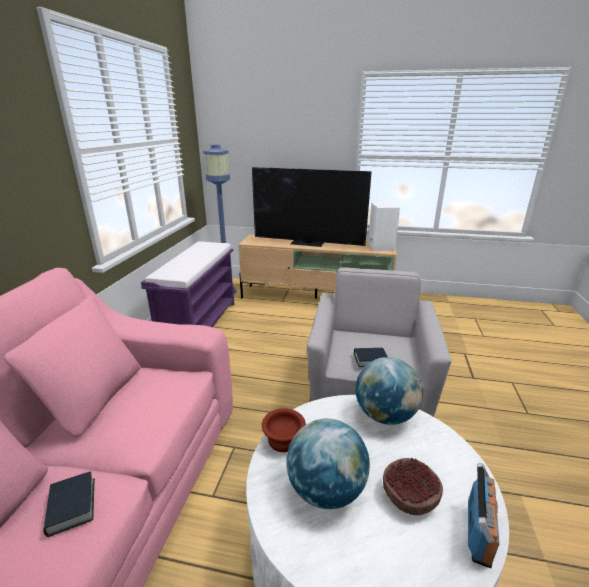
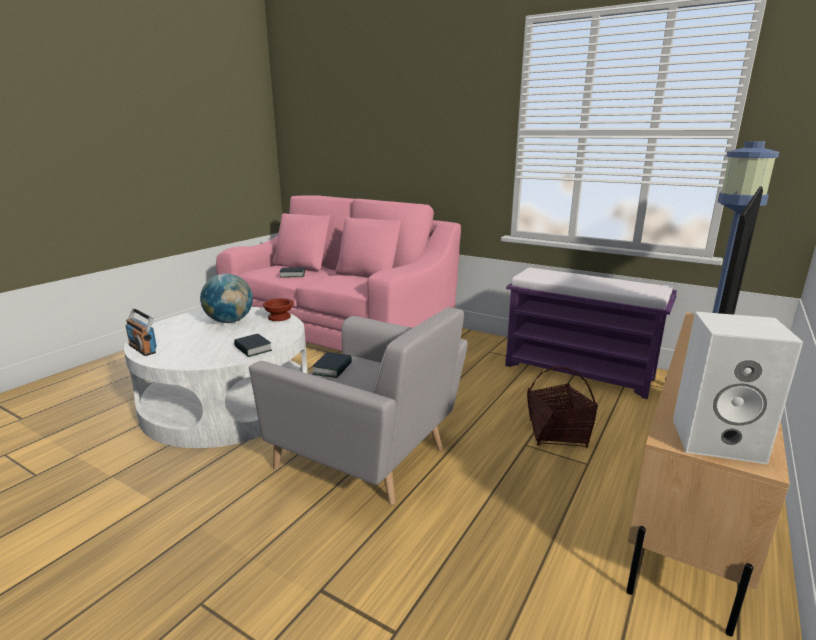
camera: 110 degrees right, 5 degrees down
globe [355,357,423,425] -> book [234,334,272,357]
bowl [383,458,443,515] -> none
none -> basket [527,367,598,448]

